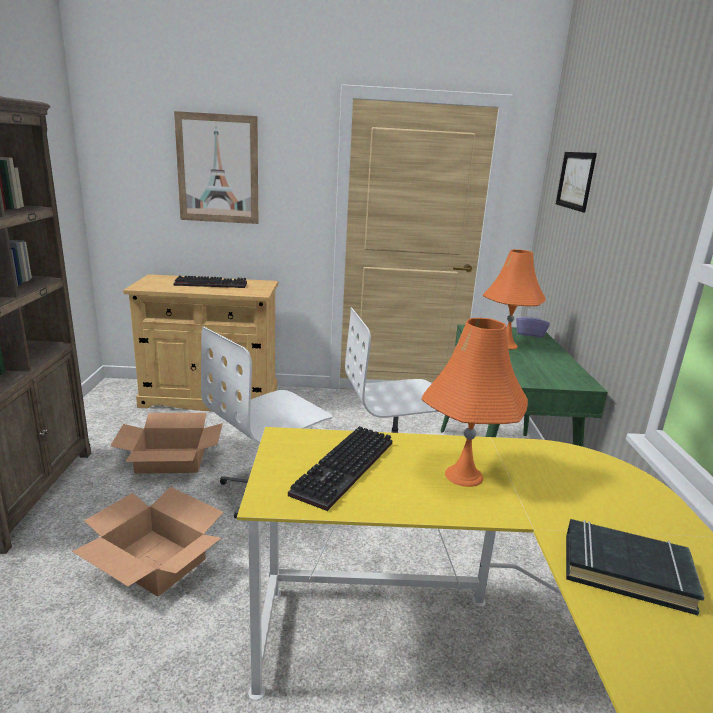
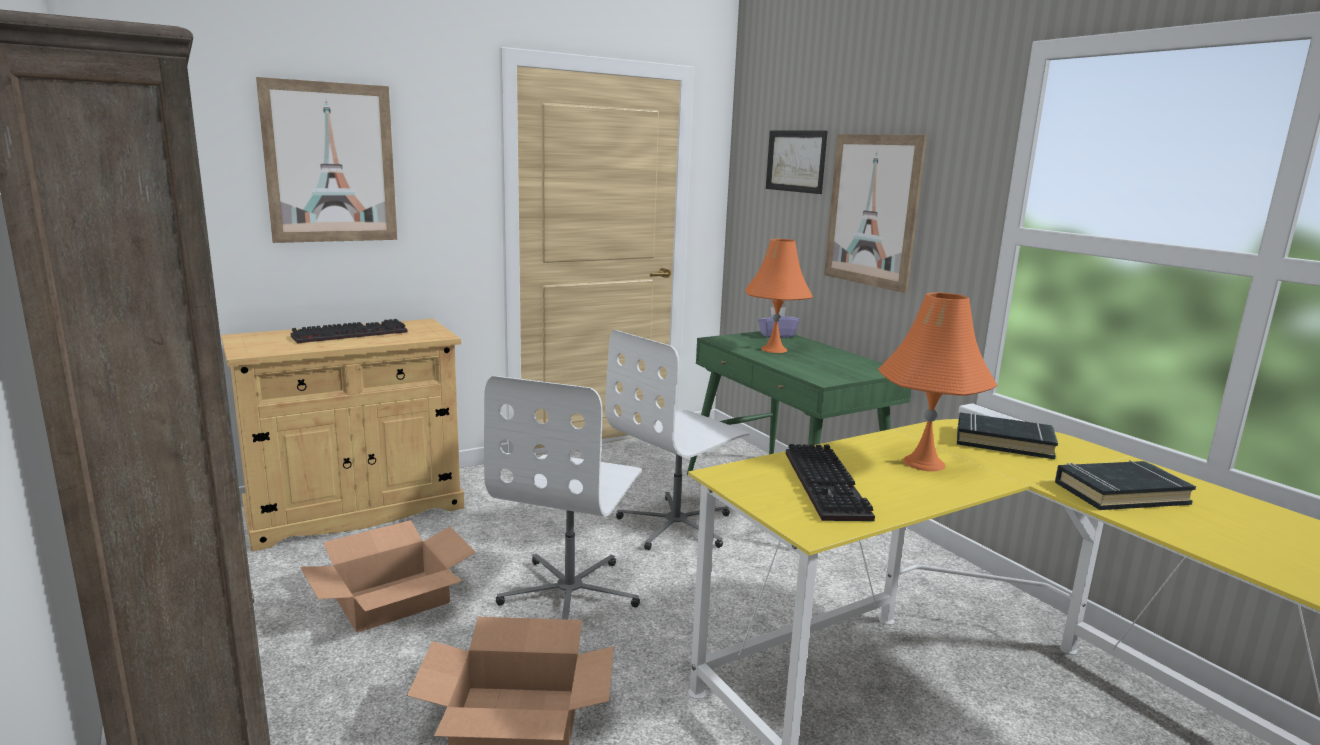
camera: 30 degrees left, 5 degrees down
none -> picture [824,134,927,293]
none -> black book [957,413,1058,459]

